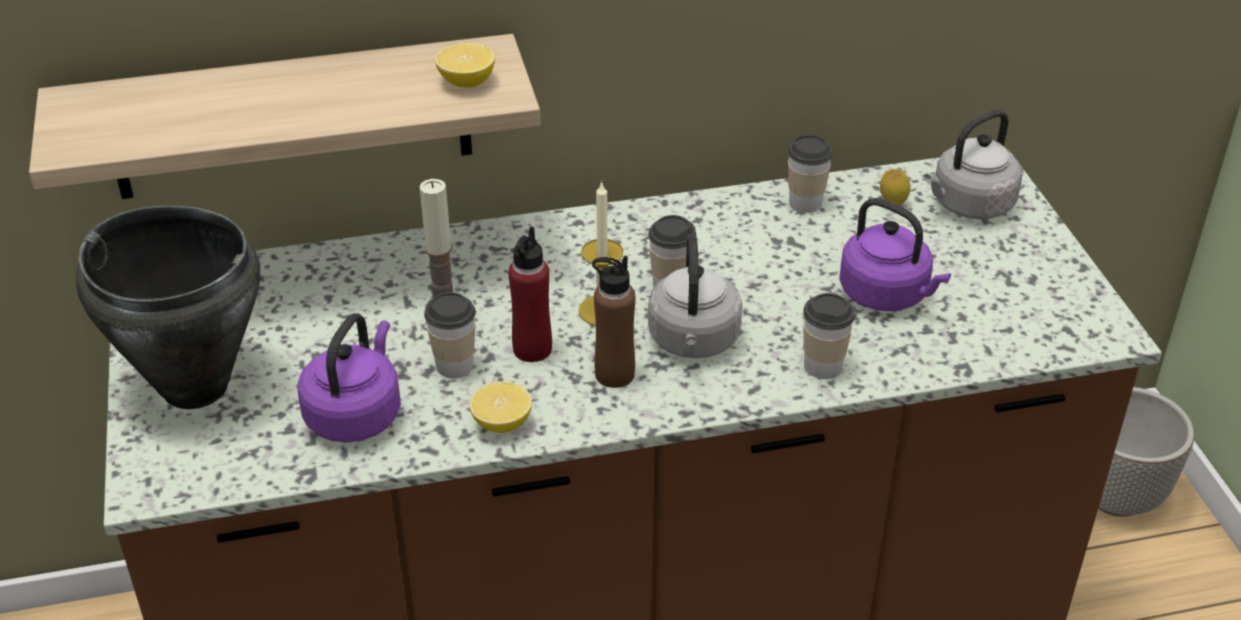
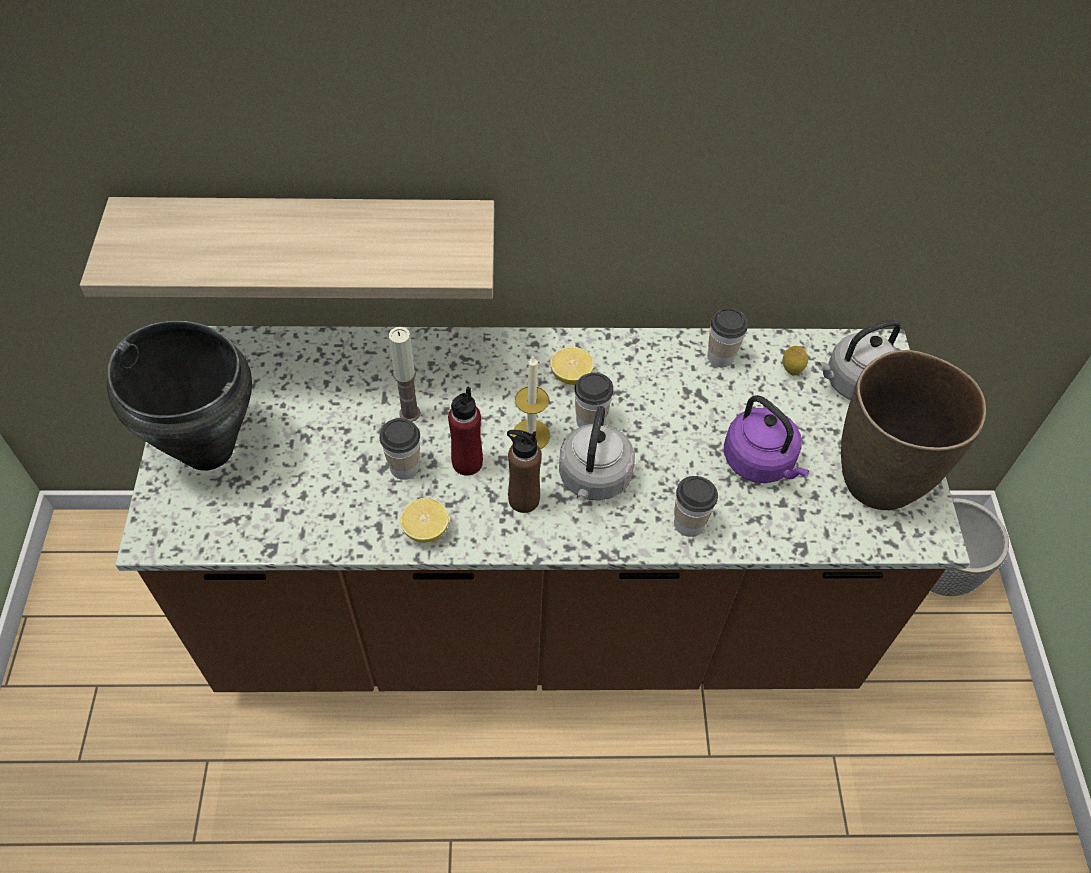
camera: 10 degrees right, 15 degrees up
purple kettle [298,313,401,442] -> none
lemon [435,43,495,88] -> lemon moved to [550,347,594,385]
none -> brown vase [841,350,986,510]

